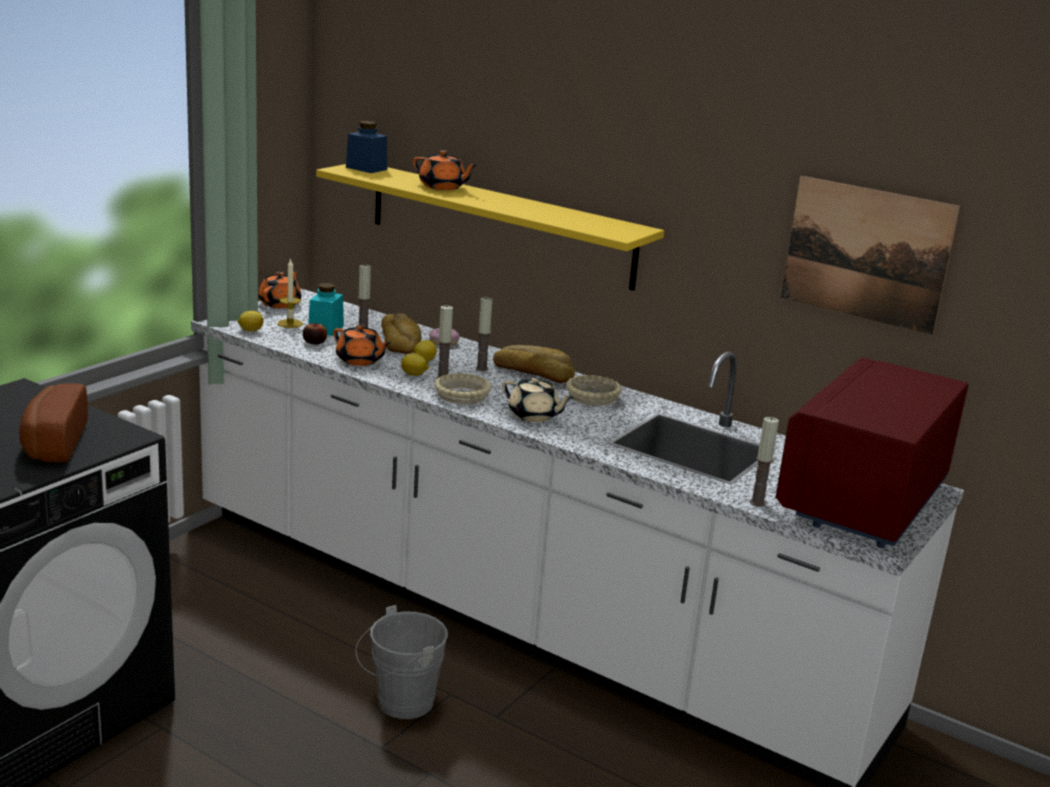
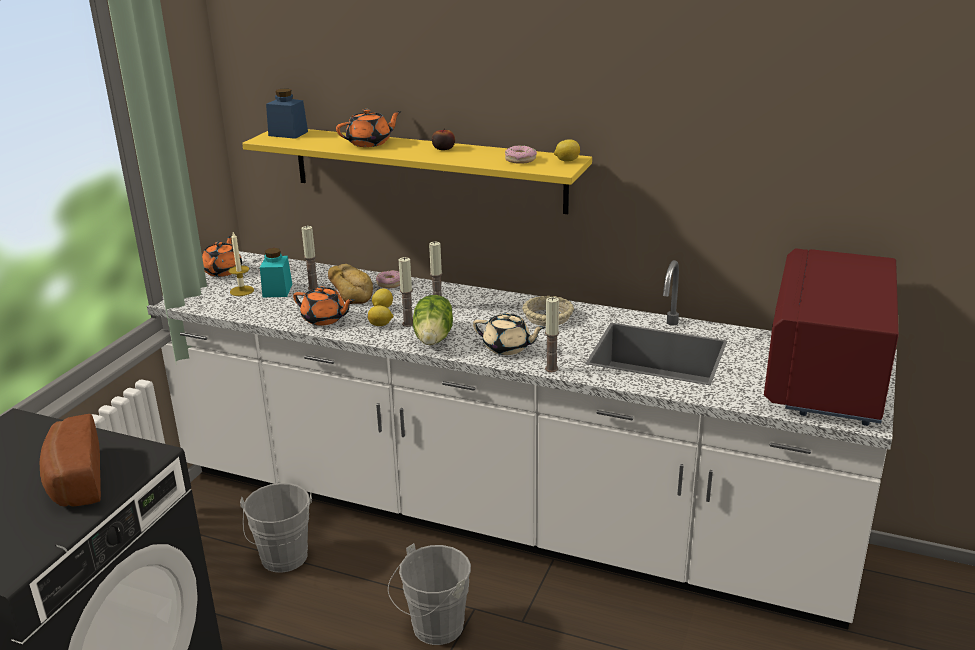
camera: 10 degrees left, 5 degrees up
lemon [238,311,264,331] -> lemon moved to [554,139,580,162]
apple [303,323,327,344] -> apple moved to [432,128,455,150]
orange teapot [413,150,477,190] -> orange teapot turned 45 degrees counterclockwise [336,109,402,147]
beige bowl [434,373,492,404] -> lettuce [413,295,453,345]
bread [493,345,575,383] -> none
candle [750,417,779,506] -> candle moved to [545,297,559,372]
picture [781,176,960,335] -> none
none -> grey bucket [240,483,312,573]
none -> donut [505,145,537,164]

